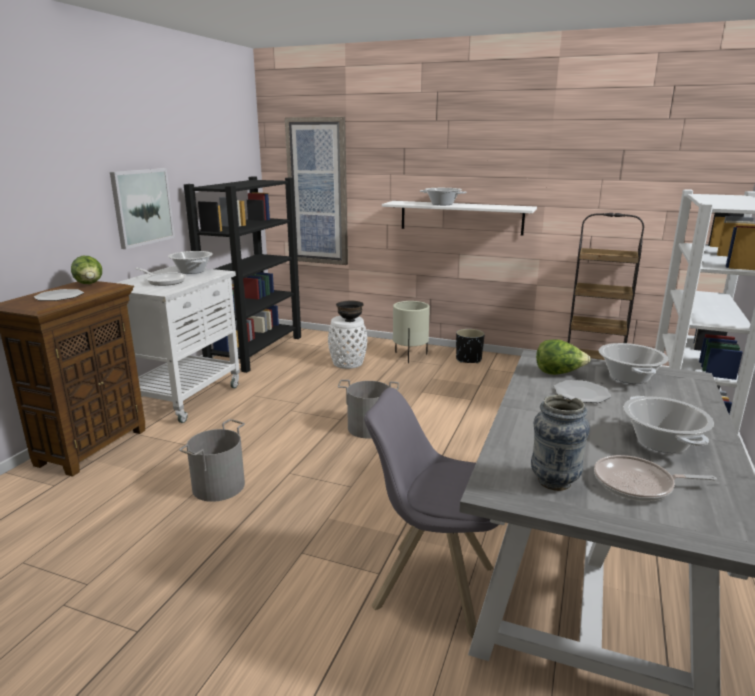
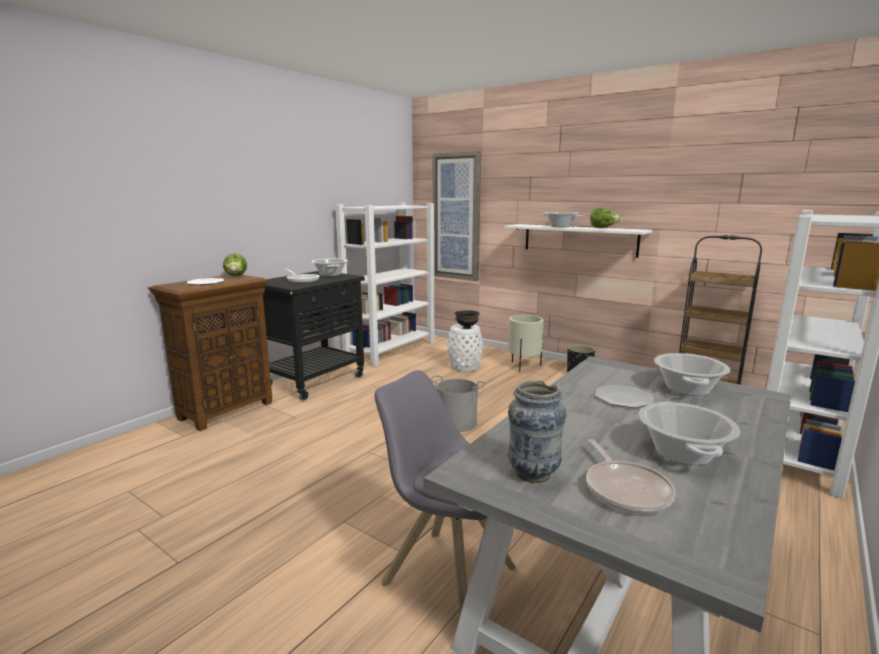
camera: 15 degrees right, 5 degrees down
picture [110,168,175,249] -> none
white cart [117,266,240,423] -> black cart [263,271,365,401]
grey bucket [179,419,245,502] -> none
black bookcase [184,176,301,373] -> white bookcase [335,203,434,367]
lettuce [536,339,591,375] -> lettuce moved to [590,208,621,228]
frying pan [594,455,717,501] -> frying pan turned 120 degrees counterclockwise [586,439,676,514]

